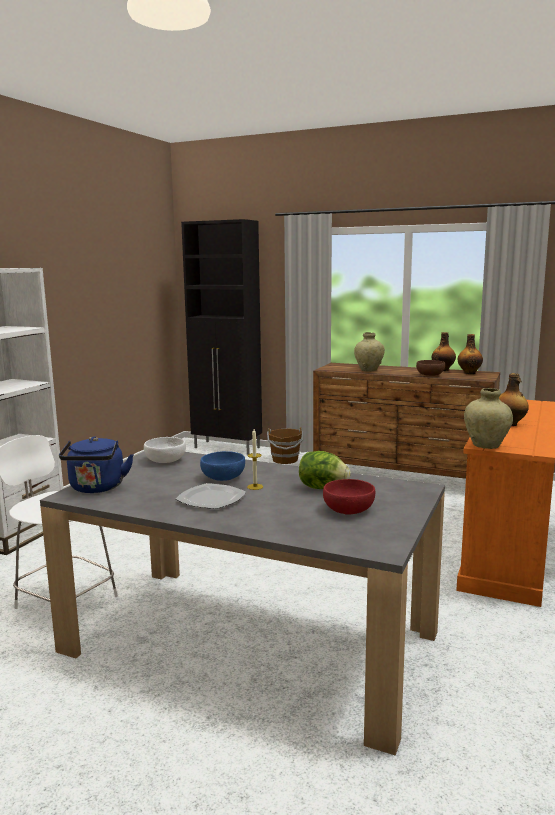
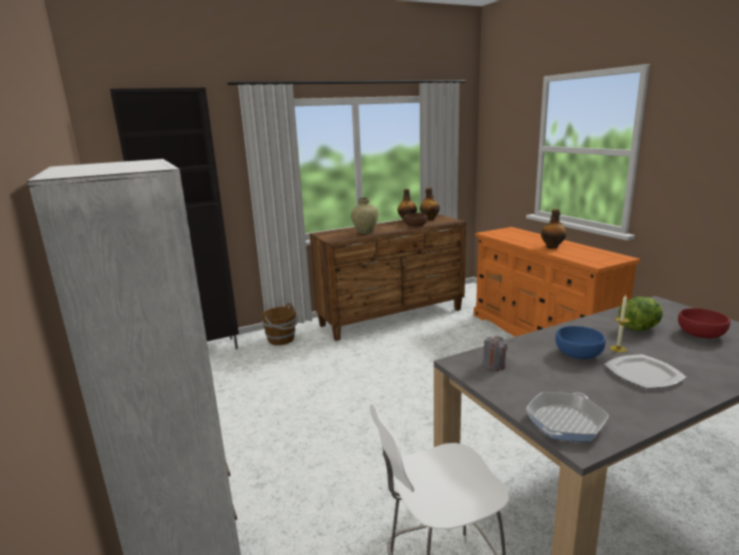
camera: 50 degrees left, 5 degrees up
blue kettle [59,436,134,493] -> frying pan [526,392,609,442]
white bowl [144,437,186,463] -> grey candle [483,336,508,371]
beige vase [464,388,513,449] -> none

